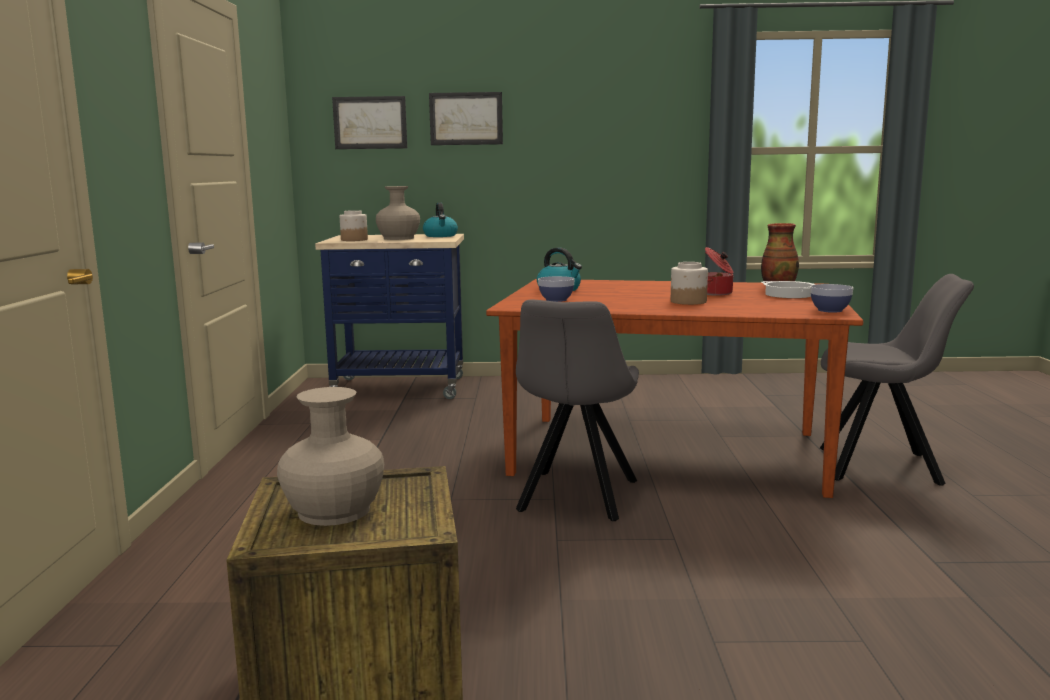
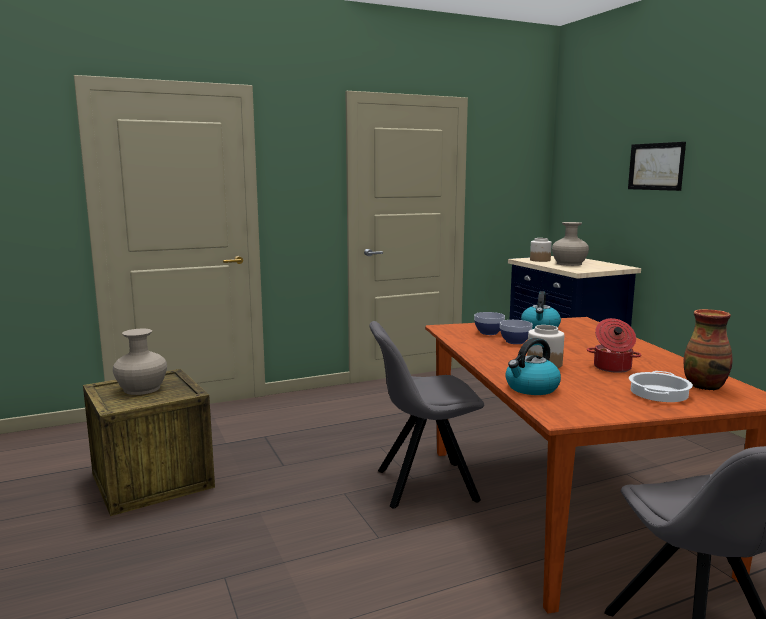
camera: 65 degrees right, 0 degrees up
picture [332,96,407,149] -> none
kettle [423,202,458,237] -> kettle moved to [505,338,561,395]
bowl [811,284,853,313] -> bowl moved to [500,320,533,344]

